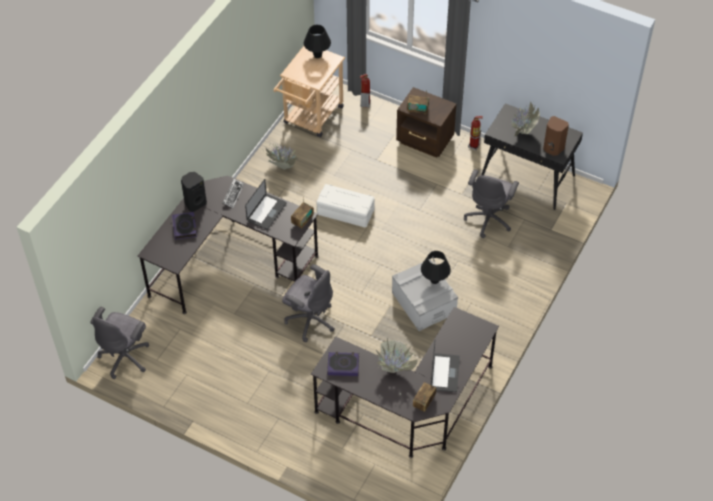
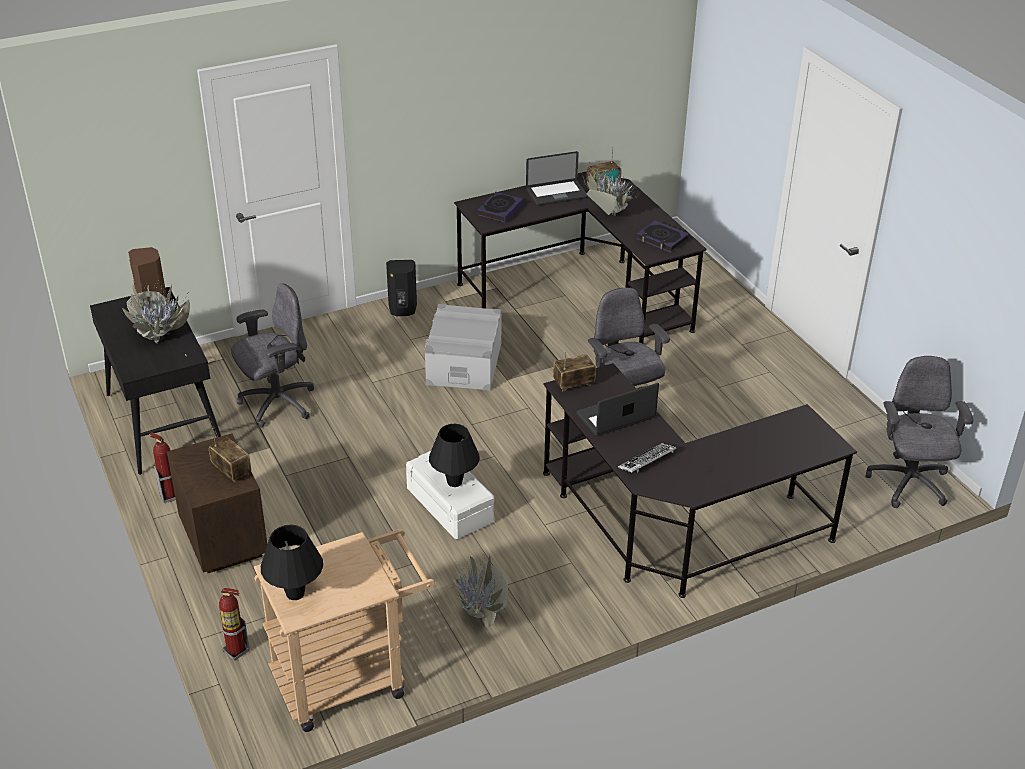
camera: 145 degrees left, 15 degrees down
grey office chair [90,307,149,379] -> grey office chair turned 60 degrees counterclockwise [865,356,973,508]
book [172,212,197,240] -> book moved to [478,192,523,223]
black speaker [181,172,207,212] -> black speaker moved to [386,260,417,316]
black table lamp [421,251,451,284] -> black table lamp moved to [429,424,480,487]
laptop [431,342,460,392] -> laptop turned 150 degrees counterclockwise [526,151,588,206]

